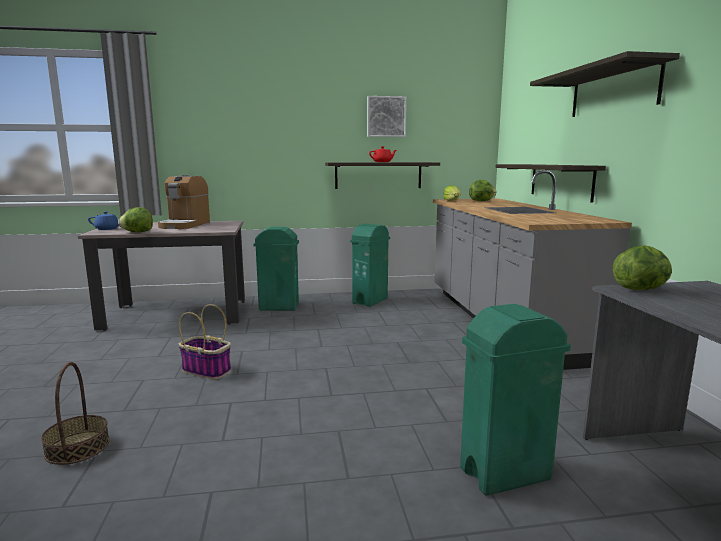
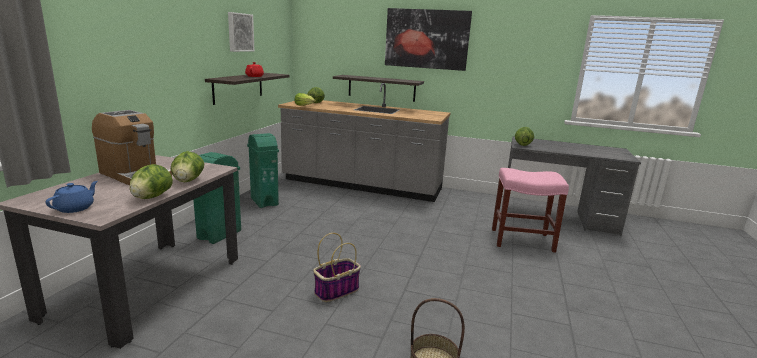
camera: 65 degrees left, 5 degrees up
green trash can [460,304,571,496] -> pink stool [492,168,569,253]
shelf [530,51,680,117] -> picture [385,8,472,71]
none -> lettuce [171,151,204,182]

